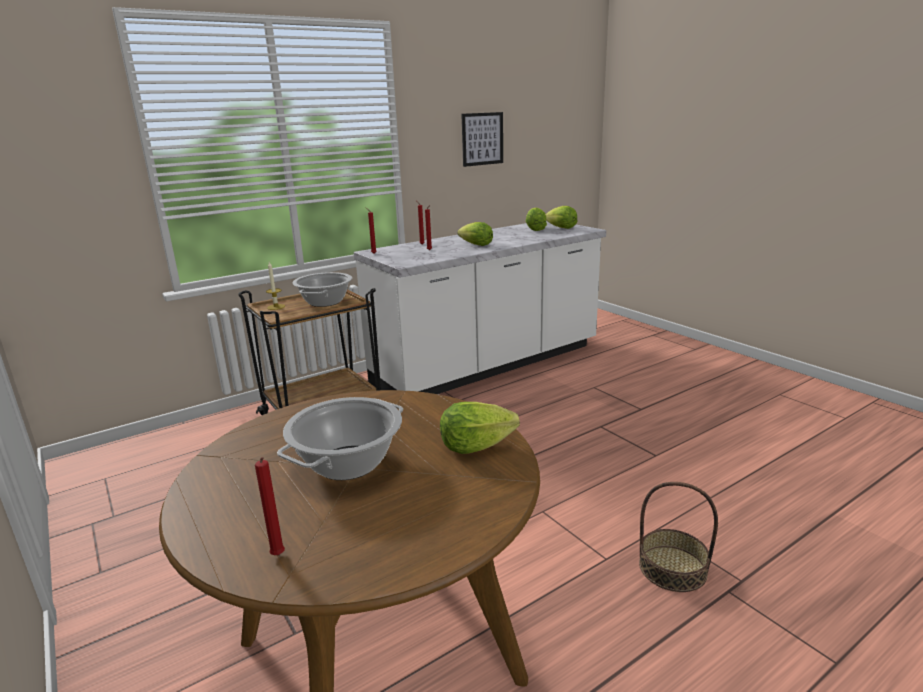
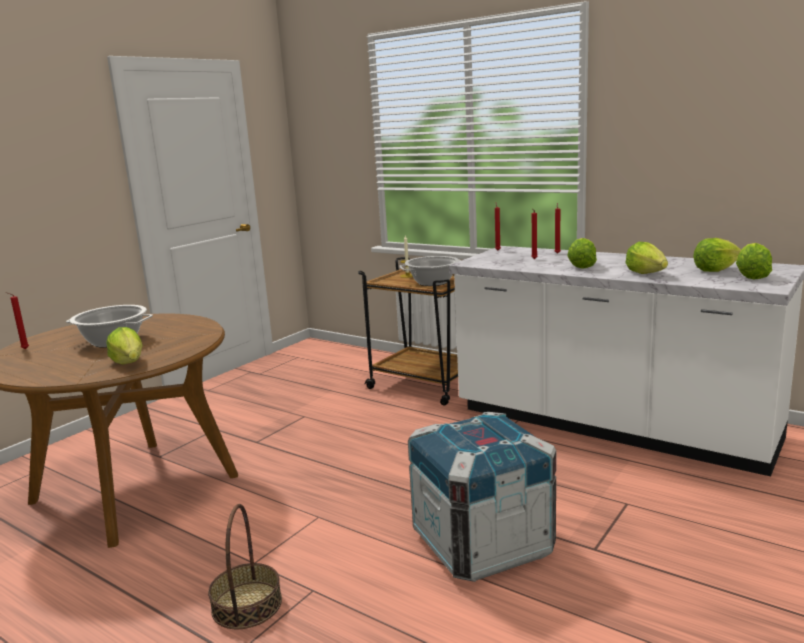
camera: 70 degrees right, 5 degrees down
picture [461,112,503,167] -> none
none -> crate [408,412,556,582]
none -> lettuce [625,242,668,274]

